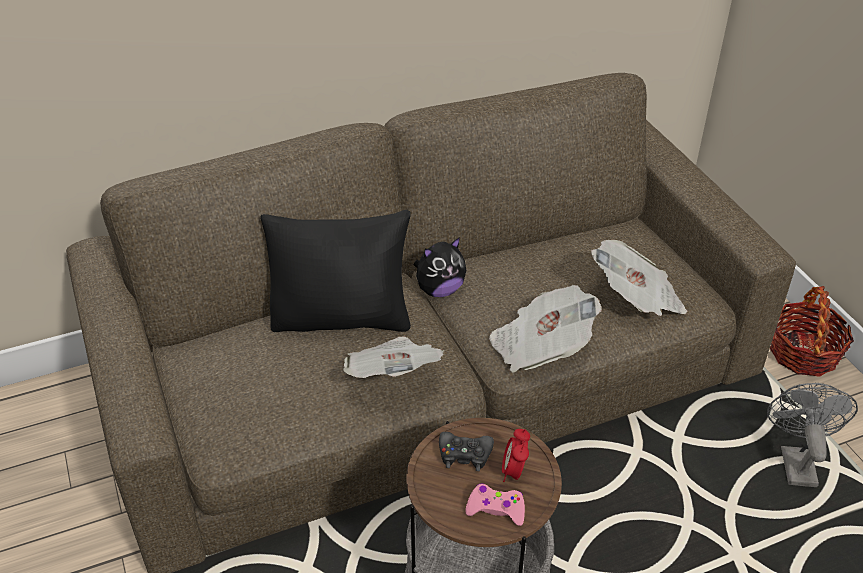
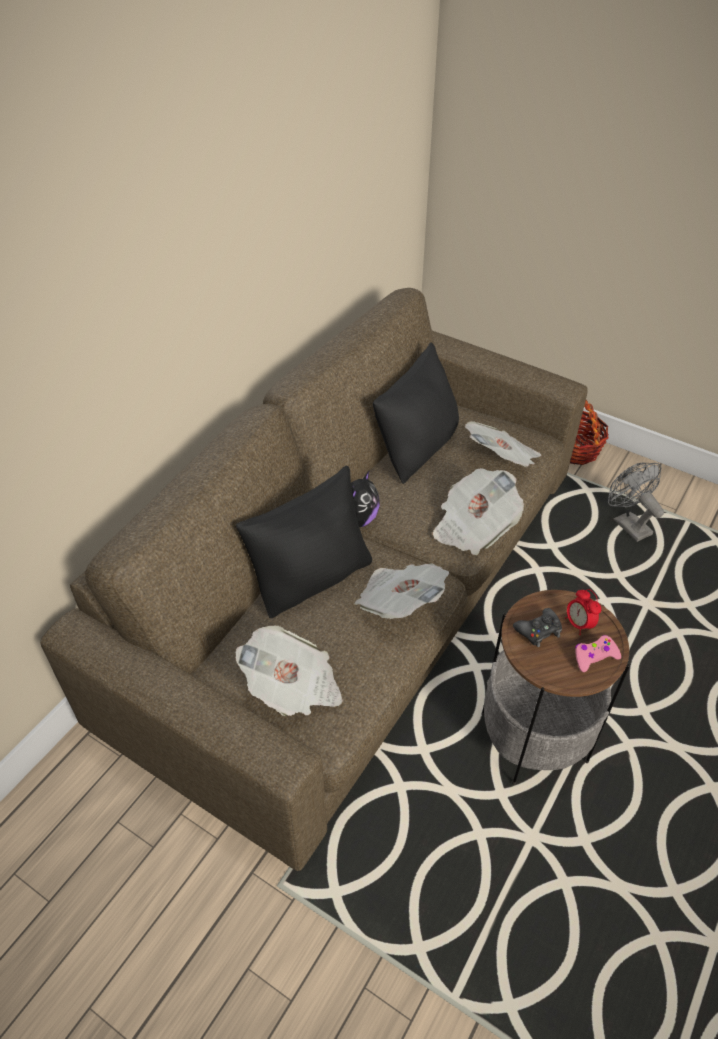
camera: 35 degrees left, 5 degrees up
none -> newspaper [235,625,343,717]
none -> black pillow [373,342,459,484]

